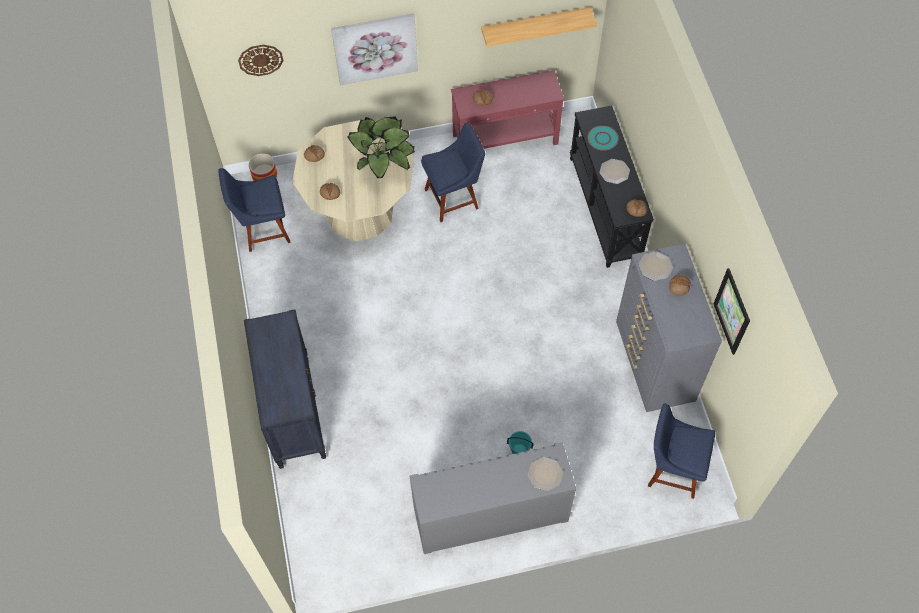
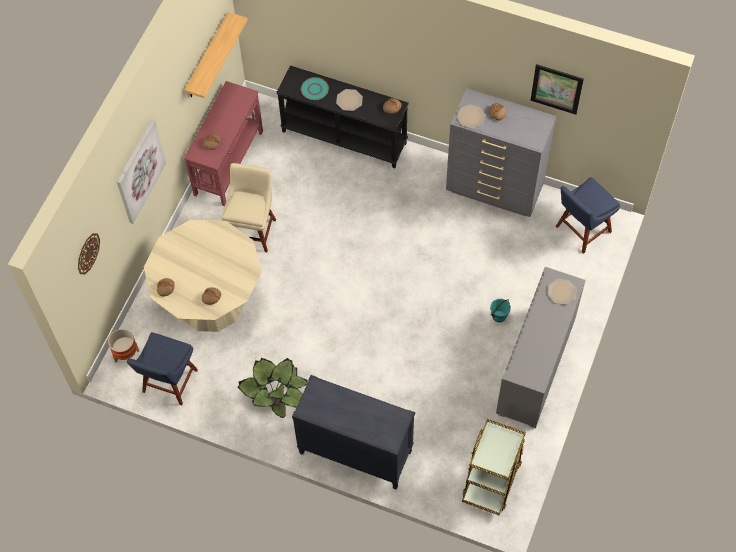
camera: 55 degrees left, 0 degrees up
potted plant [348,116,415,178] -> potted plant moved to [237,358,308,418]
blue chair [421,122,485,222] -> beige chair [221,163,276,252]
none -> brown cart [462,419,526,515]

